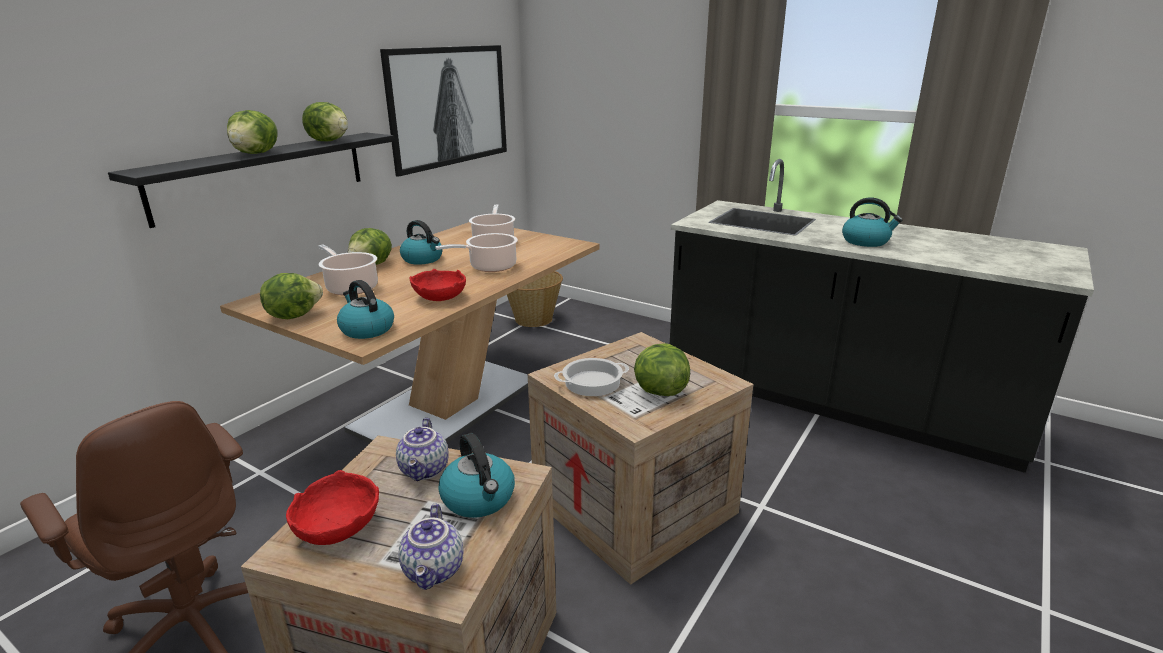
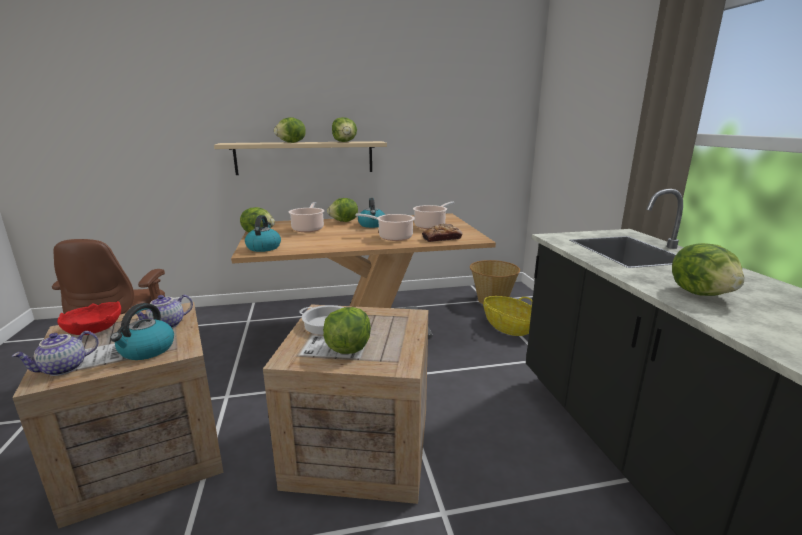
camera: 45 degrees right, 5 degrees down
black shelf [108,132,395,228] -> beige shelf [214,141,387,175]
picture [380,45,507,177] -> none
red bowl [409,269,466,301] -> none
kettle [842,197,903,247] -> lettuce [672,243,744,296]
none -> bread [422,223,463,242]
none -> basket [483,296,532,336]

